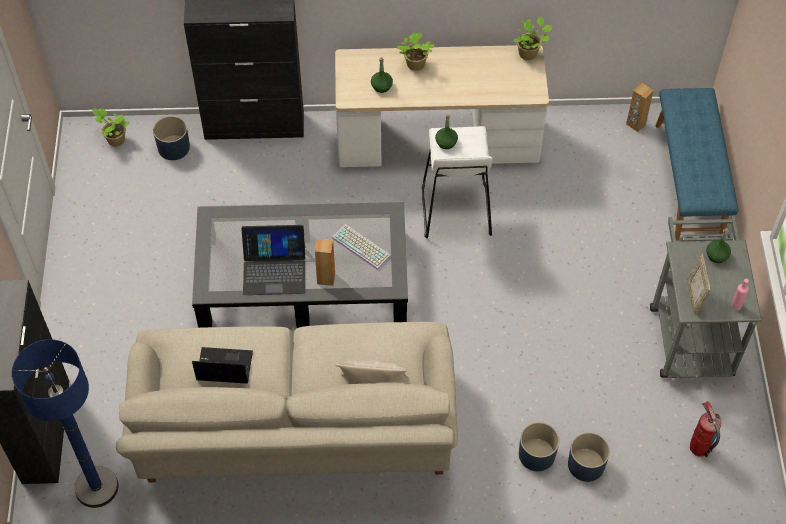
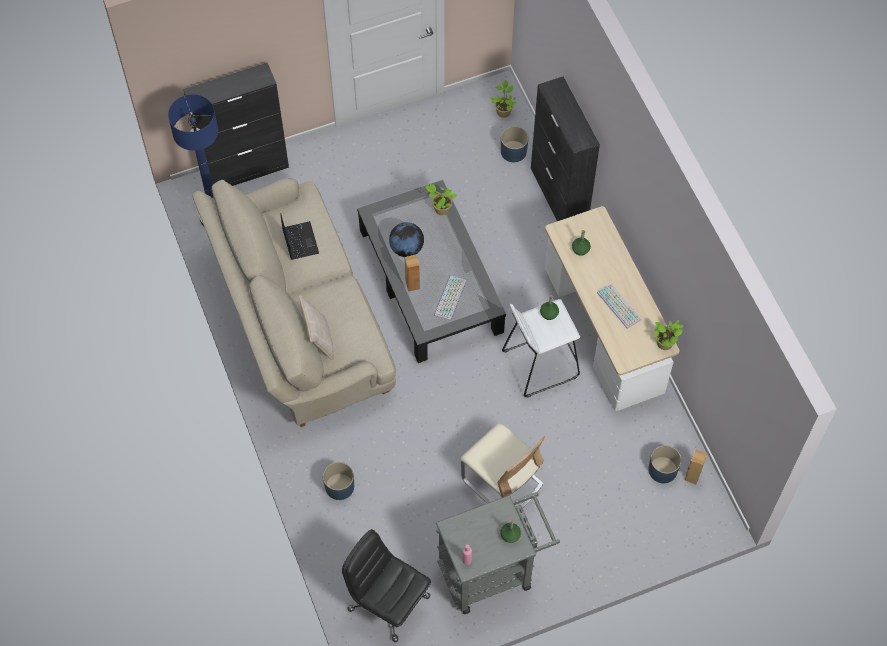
camera: 70 degrees right, 5 degrees up
laptop [241,225,305,295] -> globe [389,222,424,257]
potted plant [397,32,434,71] -> potted plant moved to [425,184,457,215]
blue planter [568,432,610,482] -> blue planter moved to [648,445,681,483]
blue bench [655,88,738,241] -> none
picture frame [687,254,710,315] -> none
fire extinguisher [690,401,721,457] -> black office chair [342,529,431,642]
none -> beige chair [461,423,545,508]
none -> keyboard [597,284,641,329]

